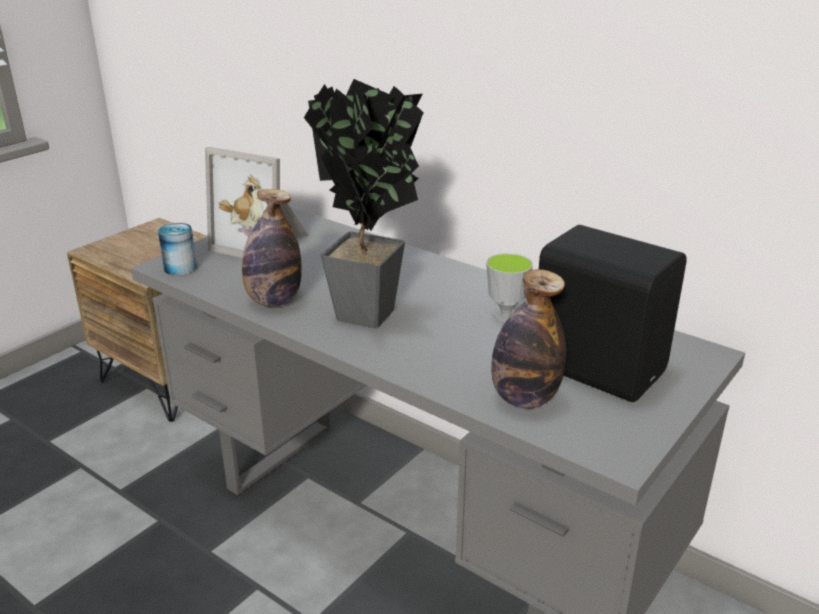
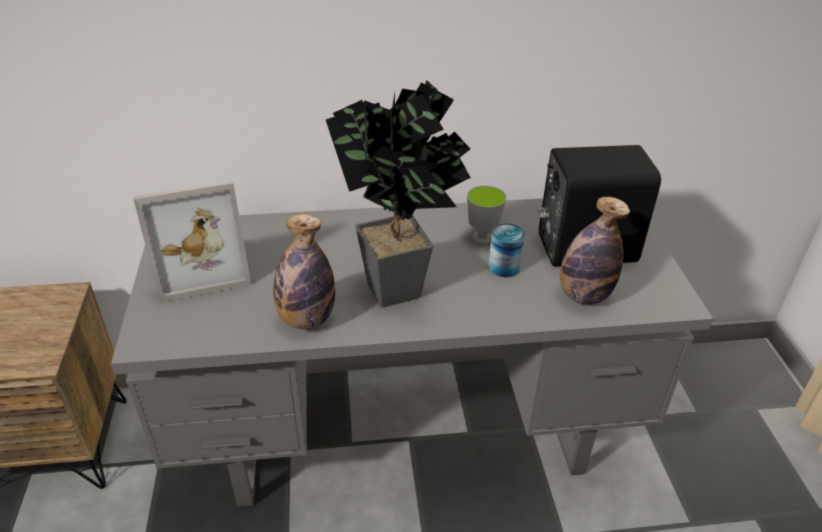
camera: 45 degrees left, 10 degrees up
can [158,223,197,276] -> can moved to [488,224,525,277]

